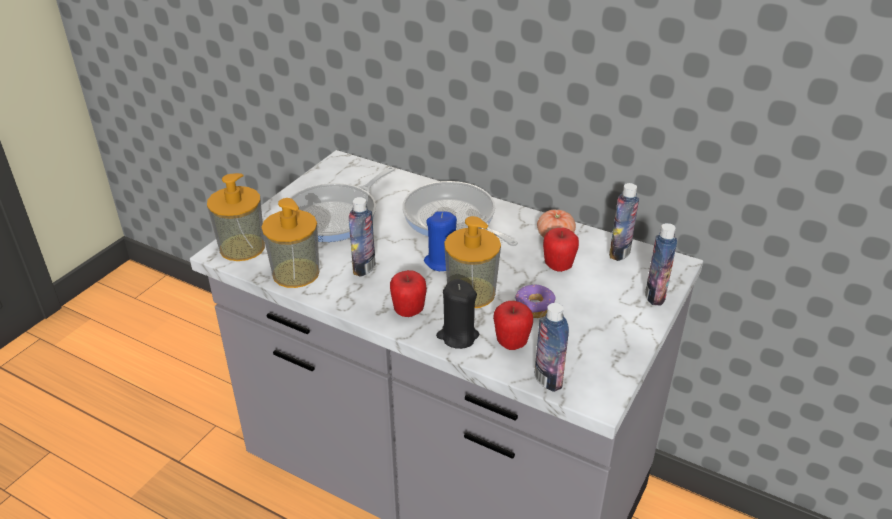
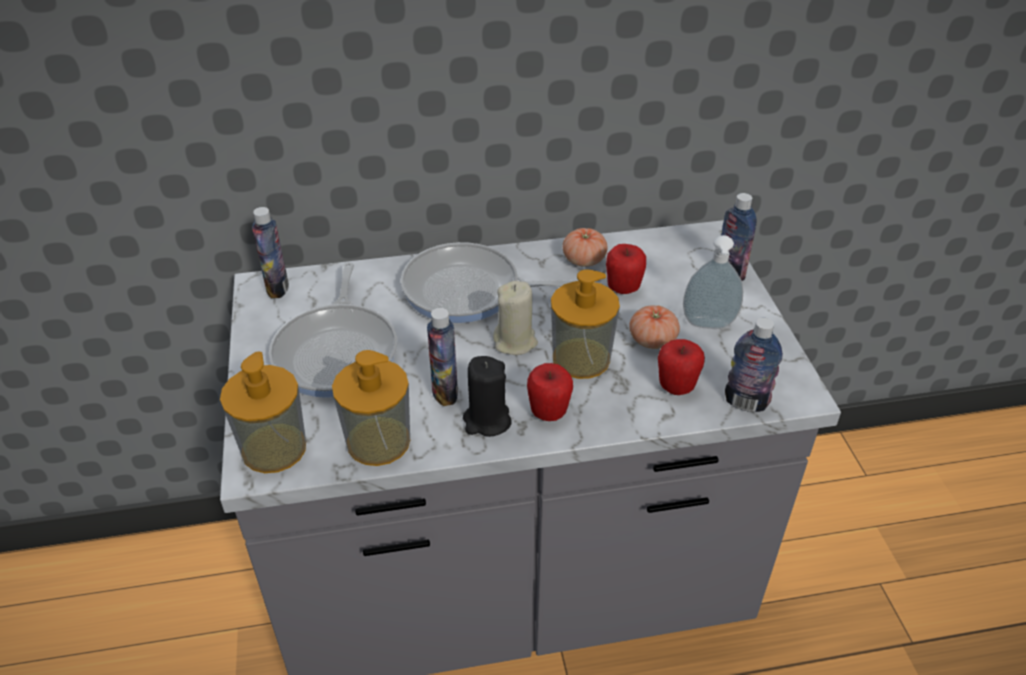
camera: 40 degrees left, 5 degrees up
blue candle [424,211,457,271] -> beige candle [493,281,538,355]
black candle [436,279,479,349] -> black candle moved to [463,356,512,437]
donut [515,284,556,318] -> tomato [629,305,680,349]
bottle [609,183,639,261] -> bottle moved to [252,207,289,298]
none -> soap dispenser [683,235,743,329]

